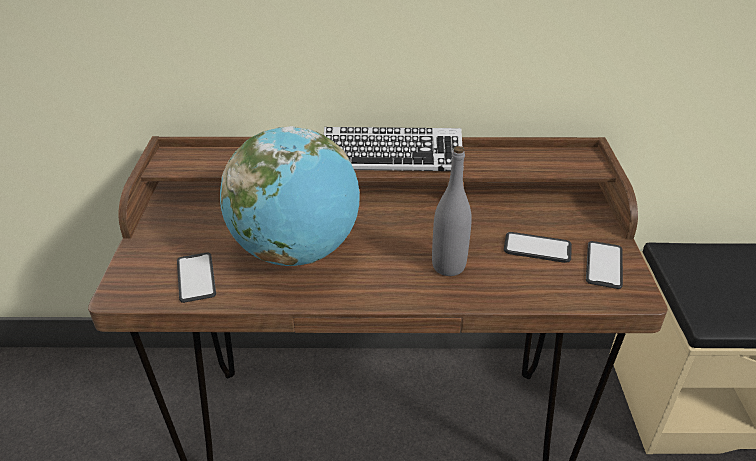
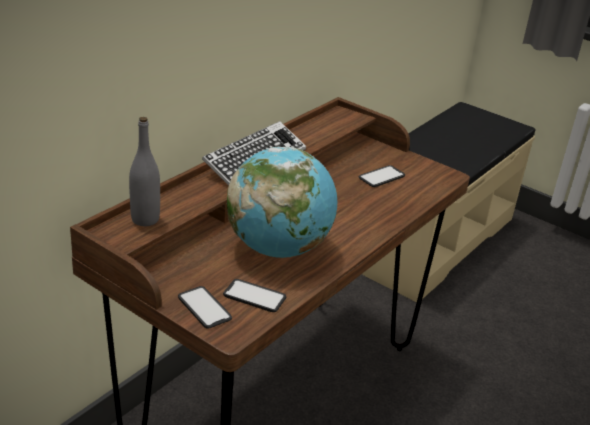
camera: 55 degrees left, 5 degrees down
grey bottle [432,146,472,276] -> grey bottle moved to [129,117,160,226]
phone [586,241,623,289] -> phone moved to [178,286,232,329]

